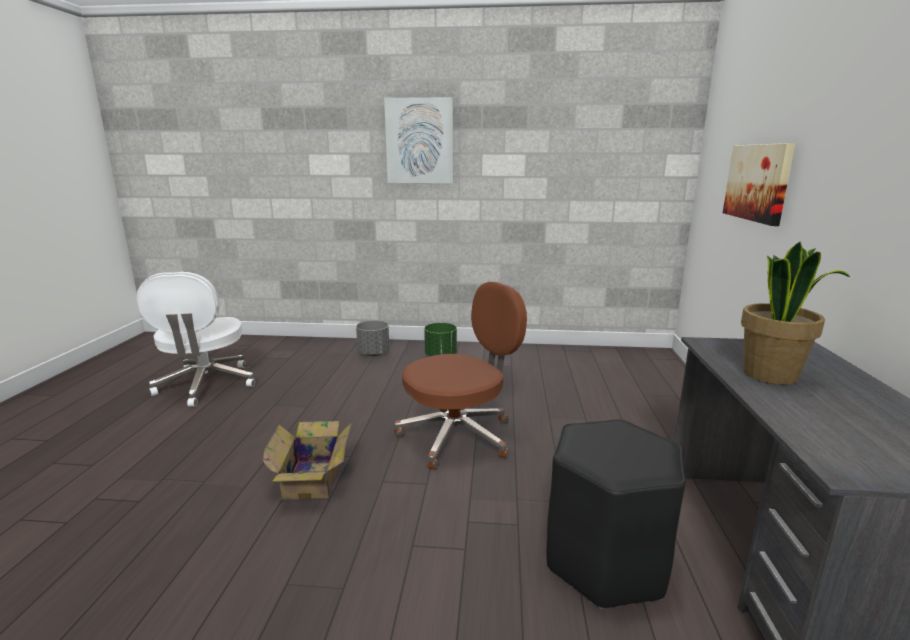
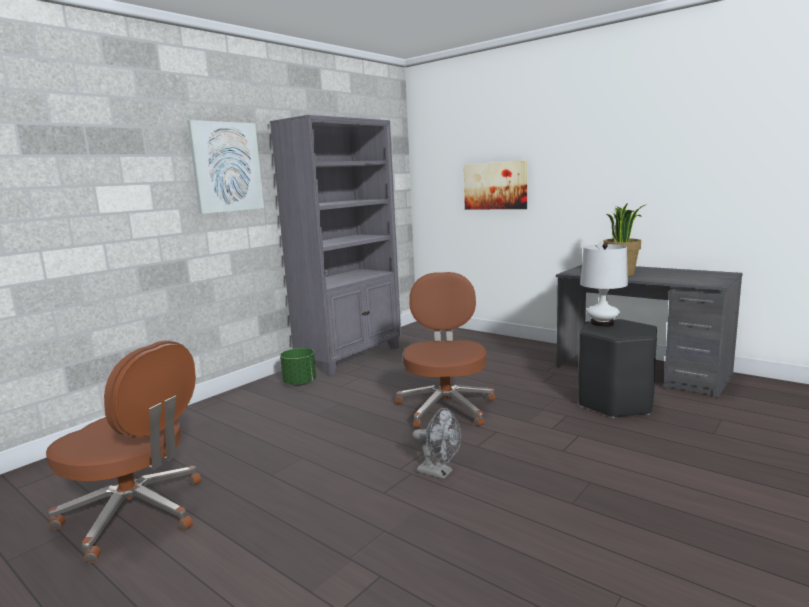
camera: 55 degrees left, 5 degrees down
white office chair [136,272,255,406] -> brown office chair [46,341,202,563]
cardboard box [262,421,352,500] -> grey fan [413,408,461,479]
grey planter [356,320,389,356] -> none
none -> grey bookcase [270,115,401,376]
none -> white table lamp [580,243,628,327]

